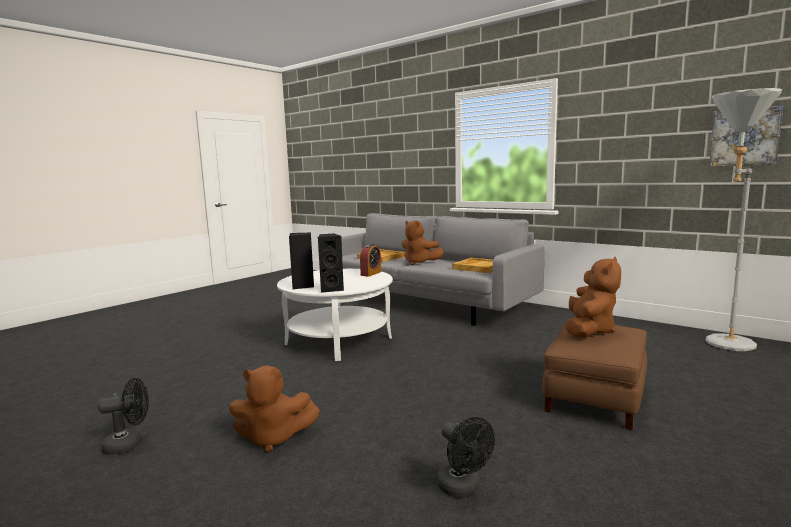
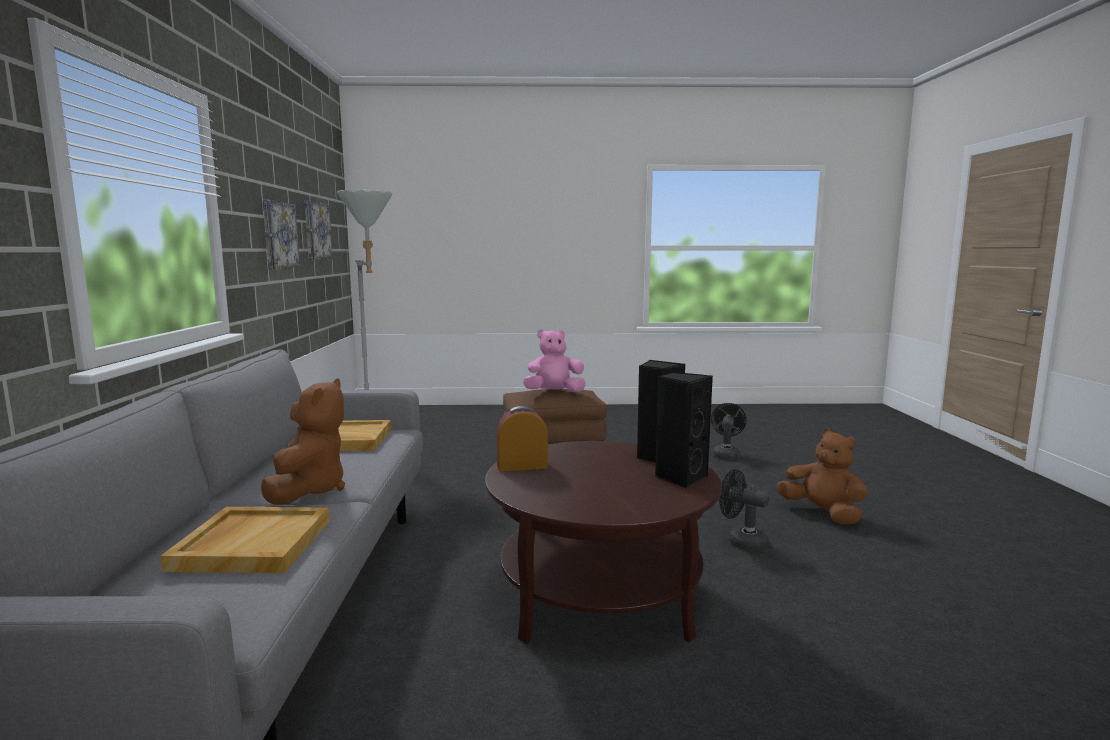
camera: 130 degrees left, 0 degrees up
black fan [98,378,149,455] -> black fan moved to [719,469,769,551]
white coffee table [277,269,393,361] -> brown coffee table [485,441,722,644]
brown plush toy [565,257,621,338] -> pink plush toy [523,329,586,393]
none -> picture [262,200,300,269]

